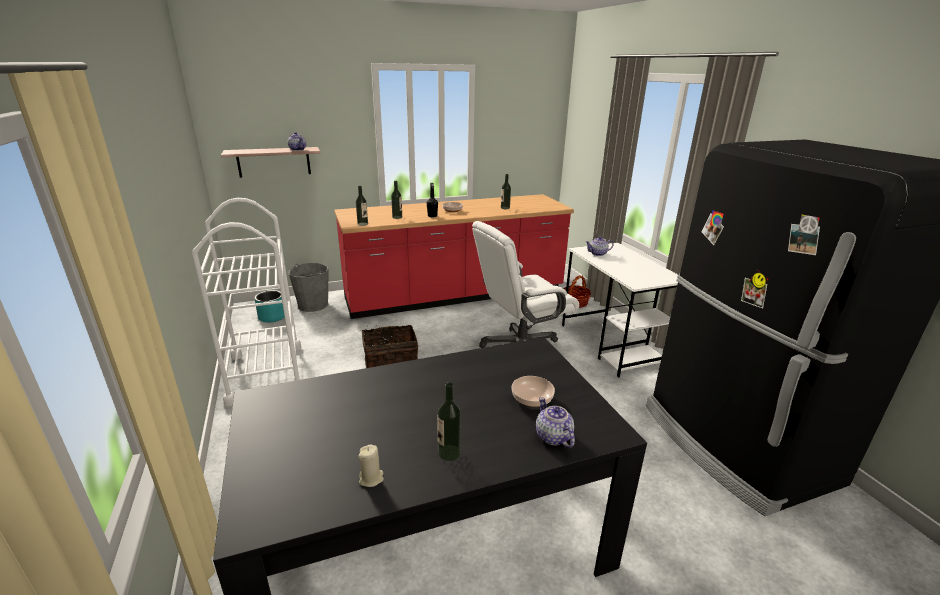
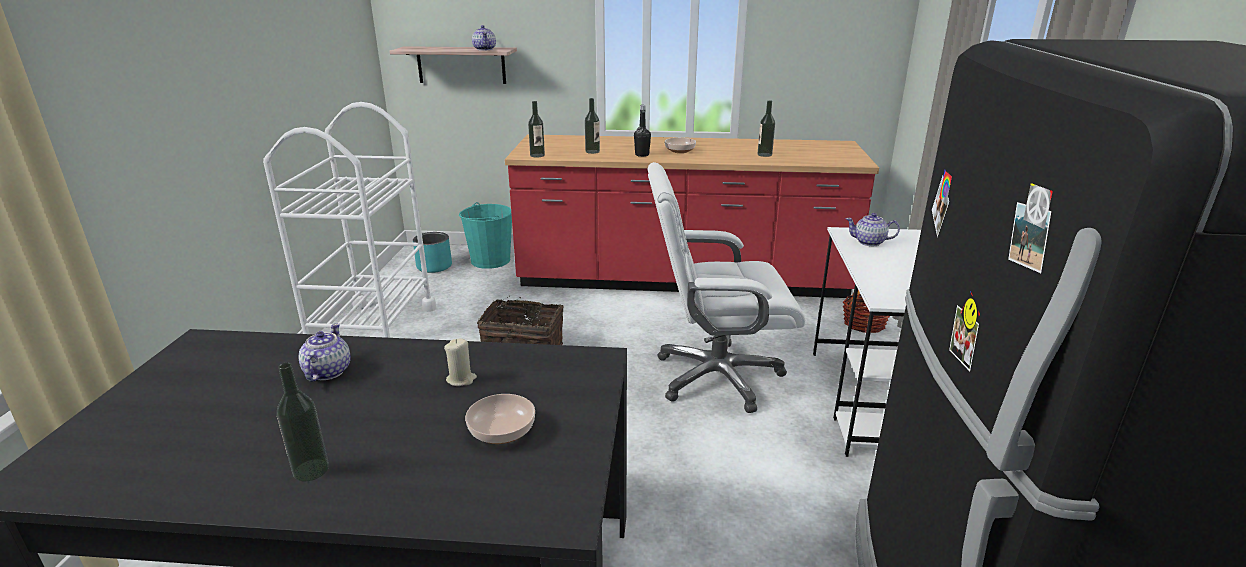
camera: 25 degrees right, 0 degrees up
grey bucket [288,263,329,312] -> turquoise bucket [459,202,512,269]
beige candle [358,445,384,487] -> beige candle moved to [444,339,477,386]
teapot [536,397,575,448] -> teapot moved to [299,323,351,382]

